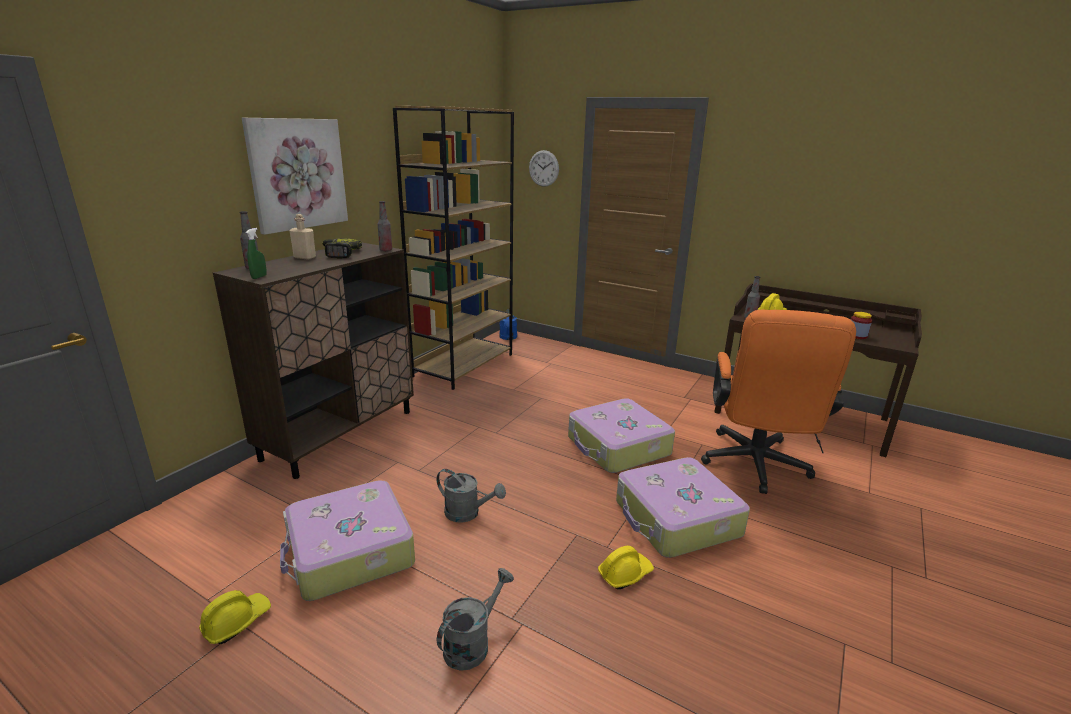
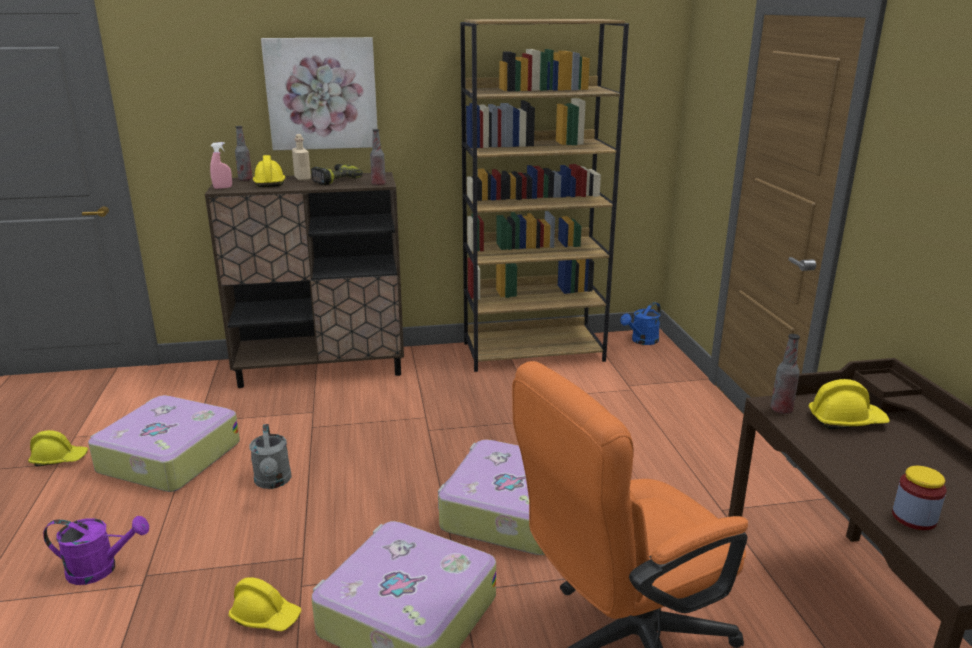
camera: 50 degrees right, 0 degrees up
green spray bottle [246,228,267,279] -> pink spray bottle [210,142,232,189]
grey watering can [437,568,514,671] -> purple watering can [43,516,149,585]
wall clock [529,150,559,187] -> none
none -> yellow hard hat [253,155,286,187]

